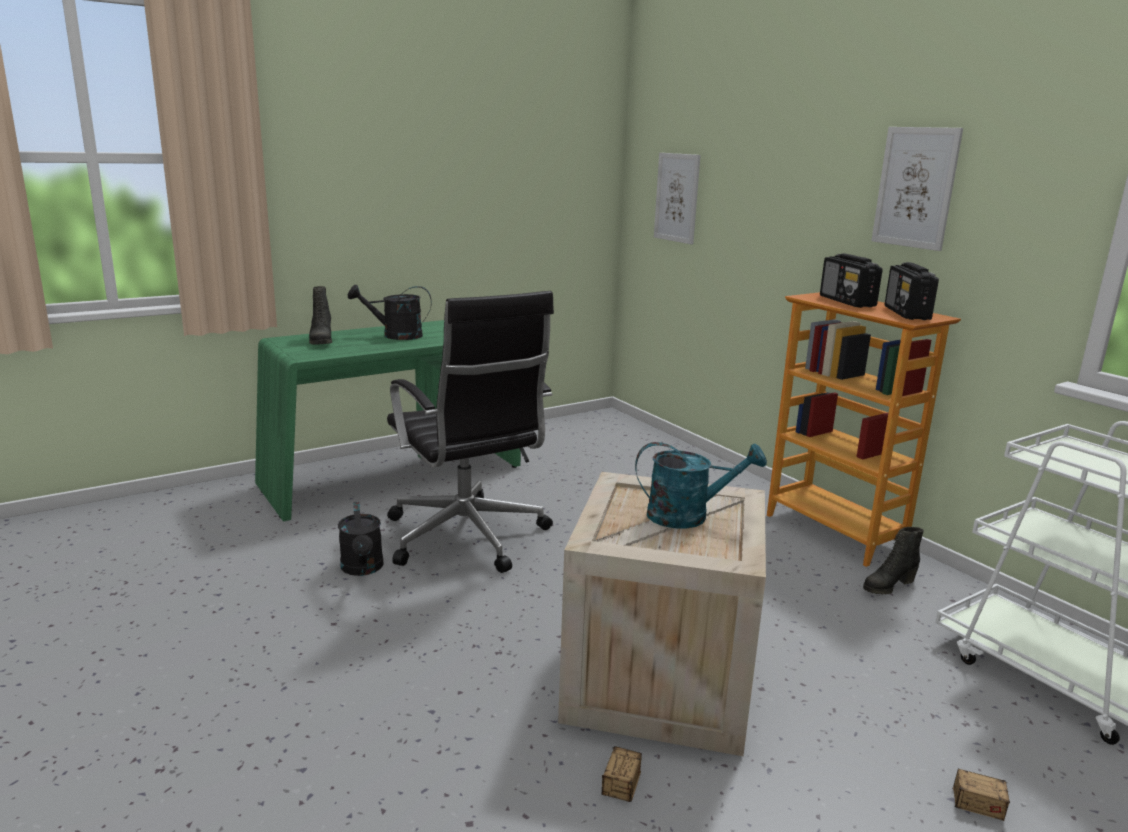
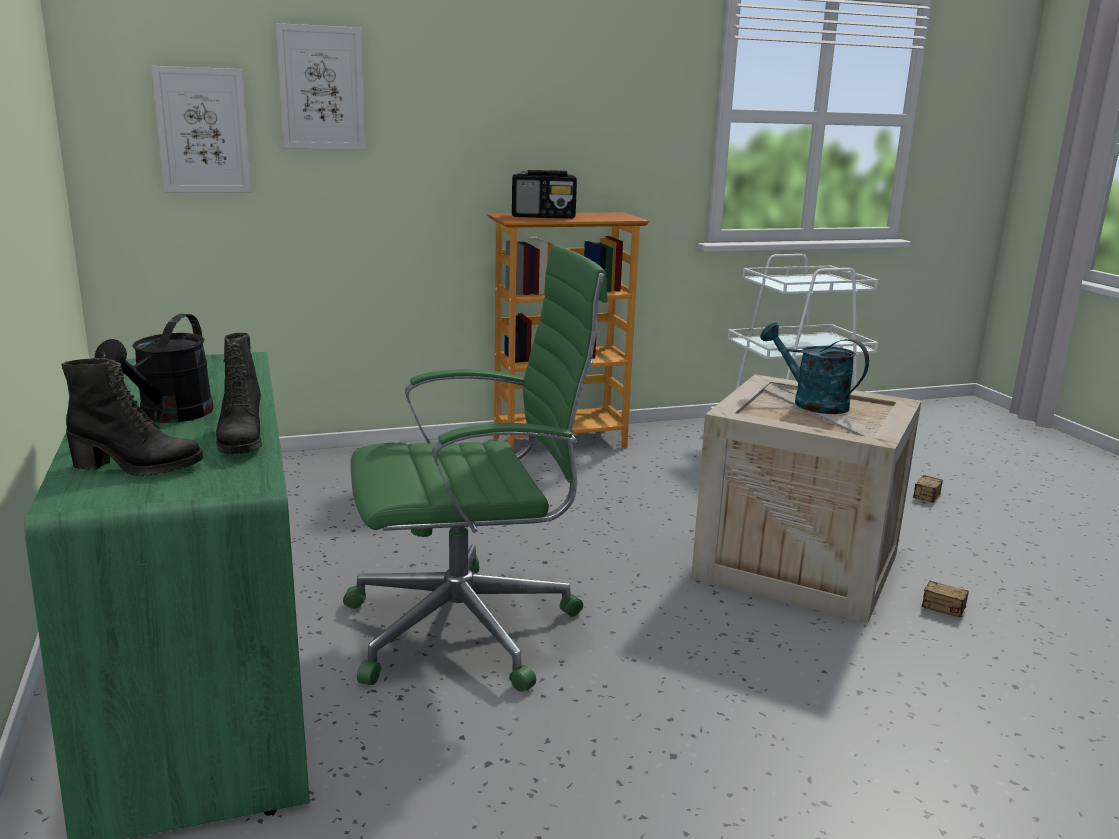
camera: 75 degrees left, 0 degrees up
black watering can [338,502,384,576] -> none
black office chair [387,291,554,573] -> green office chair [343,244,608,692]
turquoise watering can [635,442,767,529] -> turquoise watering can turned 60 degrees counterclockwise [760,323,869,414]
black boot [863,527,924,595] -> black boot moved to [216,333,262,454]
picture [871,127,963,251] -> picture moved to [276,23,365,150]
radio [885,262,939,320] -> none

